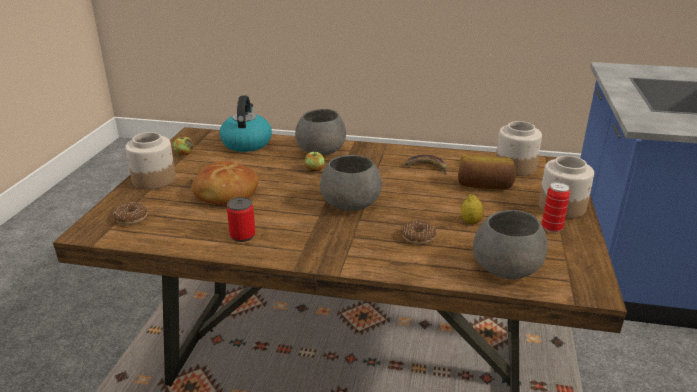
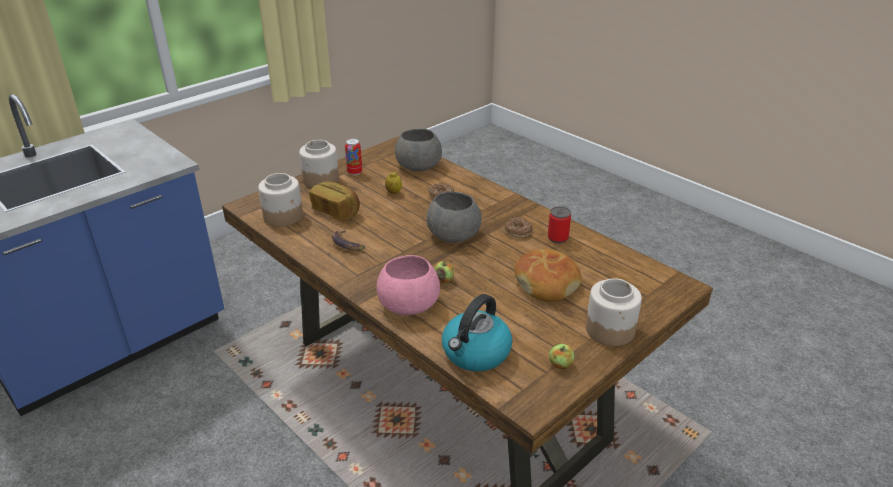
camera: 145 degrees left, 5 degrees up
donut [113,202,148,225] -> donut moved to [505,218,533,238]
grey bowl [295,109,346,156] -> pink bowl [377,255,440,315]

